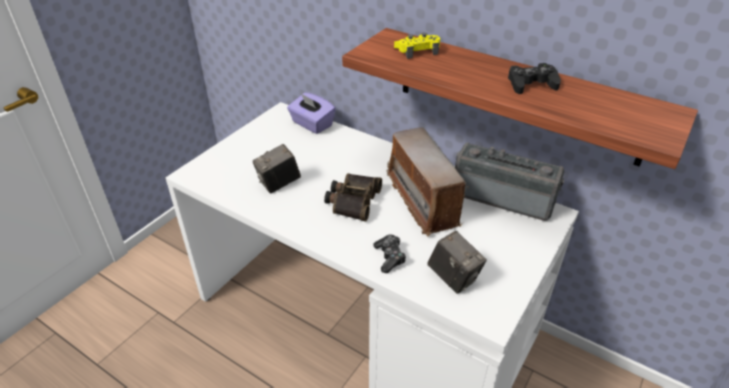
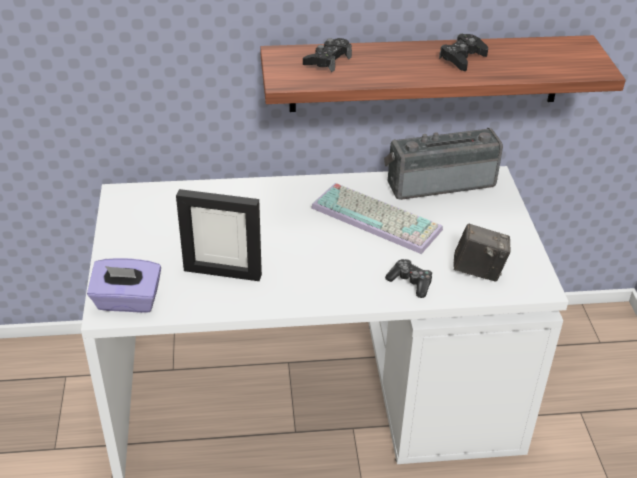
camera: 40 degrees left, 0 degrees up
camera [253,144,301,194] -> picture frame [176,189,262,281]
purple tissue box [287,92,336,134] -> purple tissue box moved to [87,258,161,313]
binoculars [324,173,382,221] -> none
radio [387,127,469,237] -> keyboard [311,183,443,254]
yellow game controller [394,32,440,59] -> black game controller [303,38,352,72]

